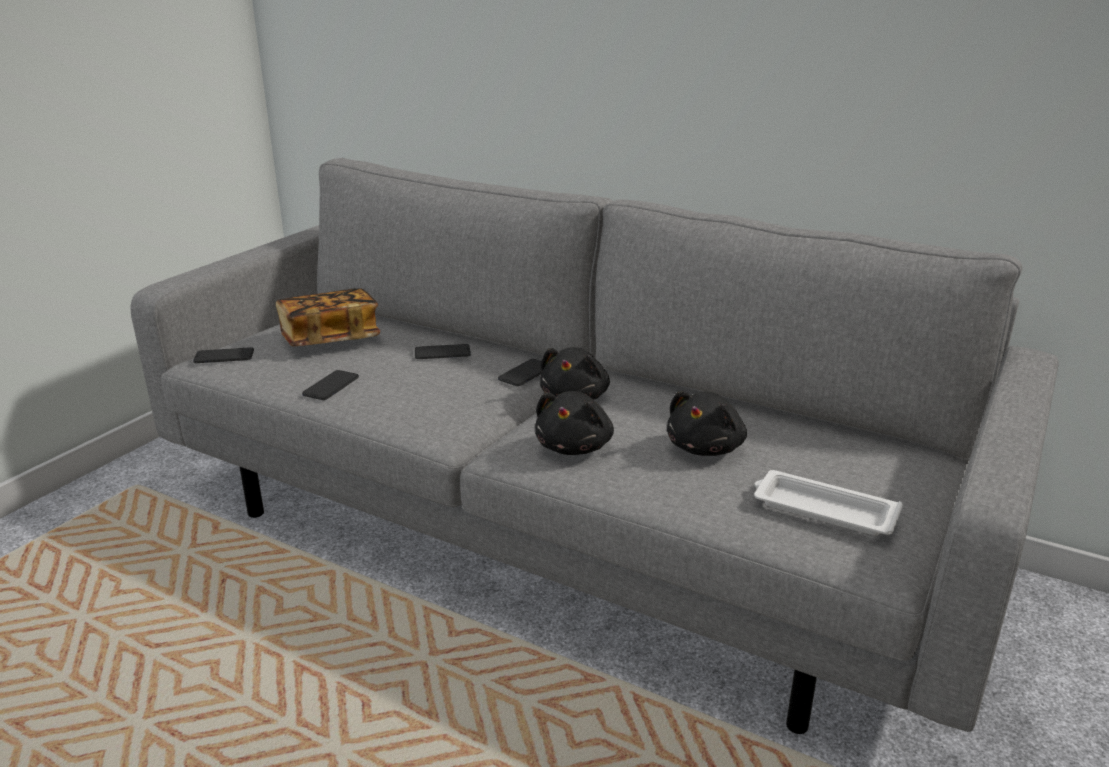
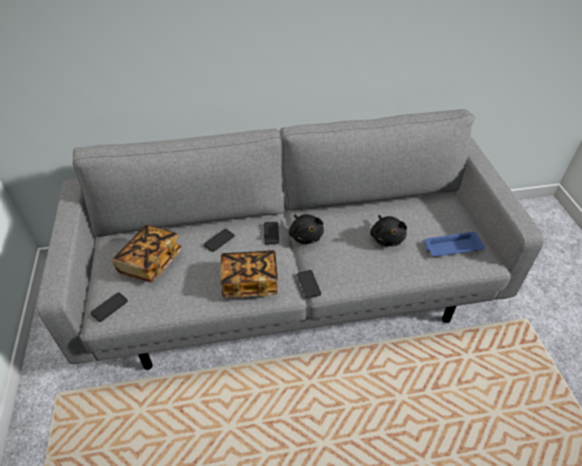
camera: 40 degrees left, 20 degrees up
phone [302,370,359,400] -> phone moved to [297,270,321,298]
black plush toy [535,391,614,455] -> none
white tray [754,470,903,536] -> blue tray [425,231,485,257]
none -> book [220,250,278,298]

